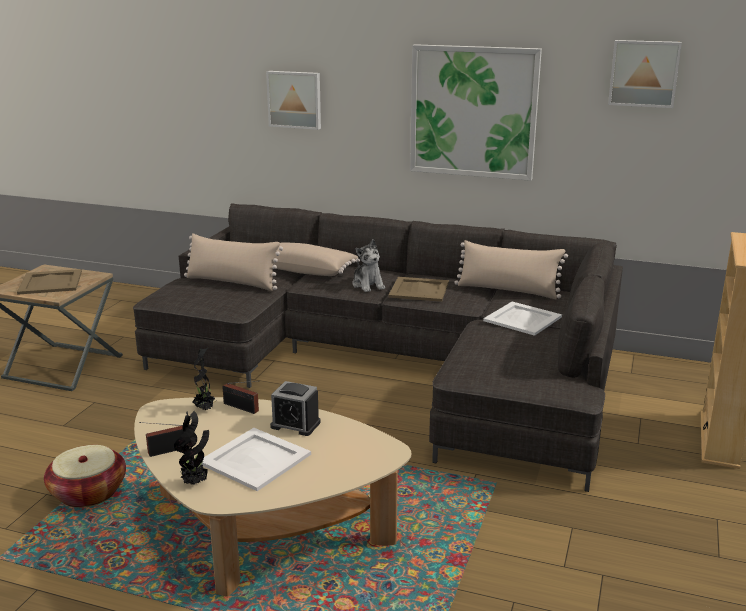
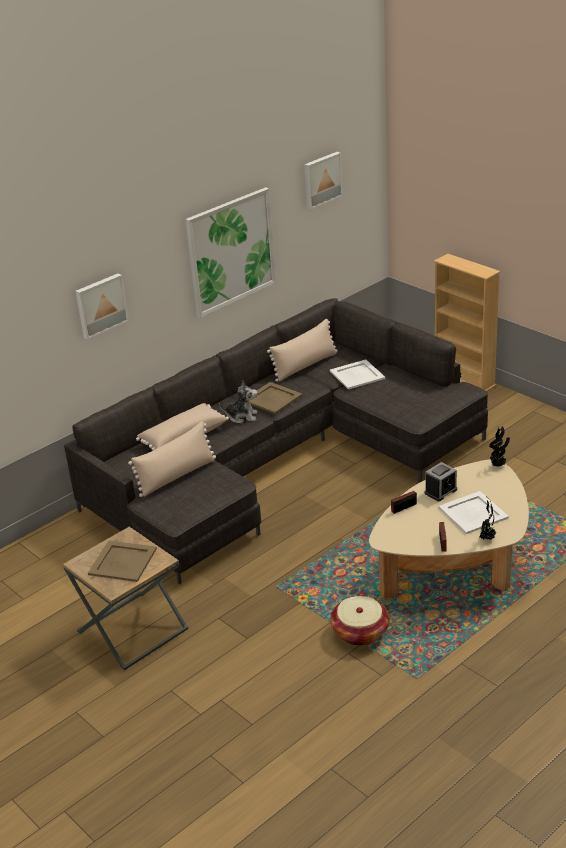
camera: 60 degrees left, 10 degrees up
potted plant [192,347,216,410] -> potted plant moved to [489,426,510,467]

